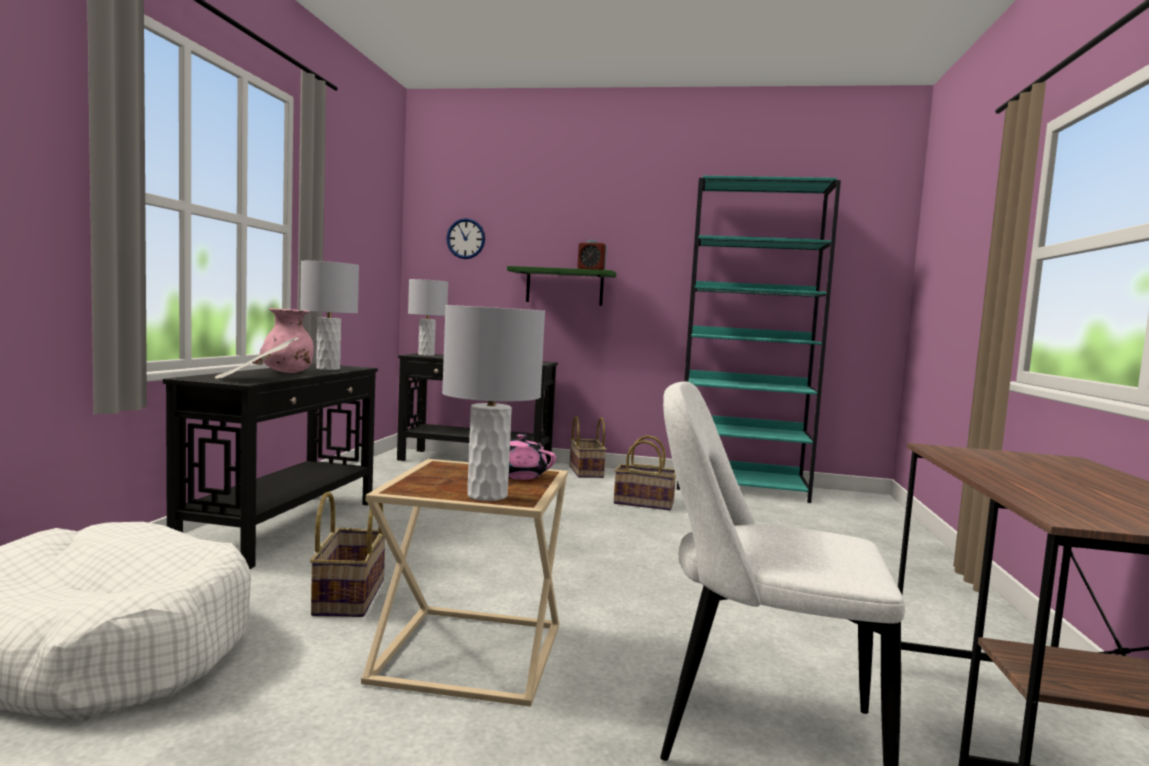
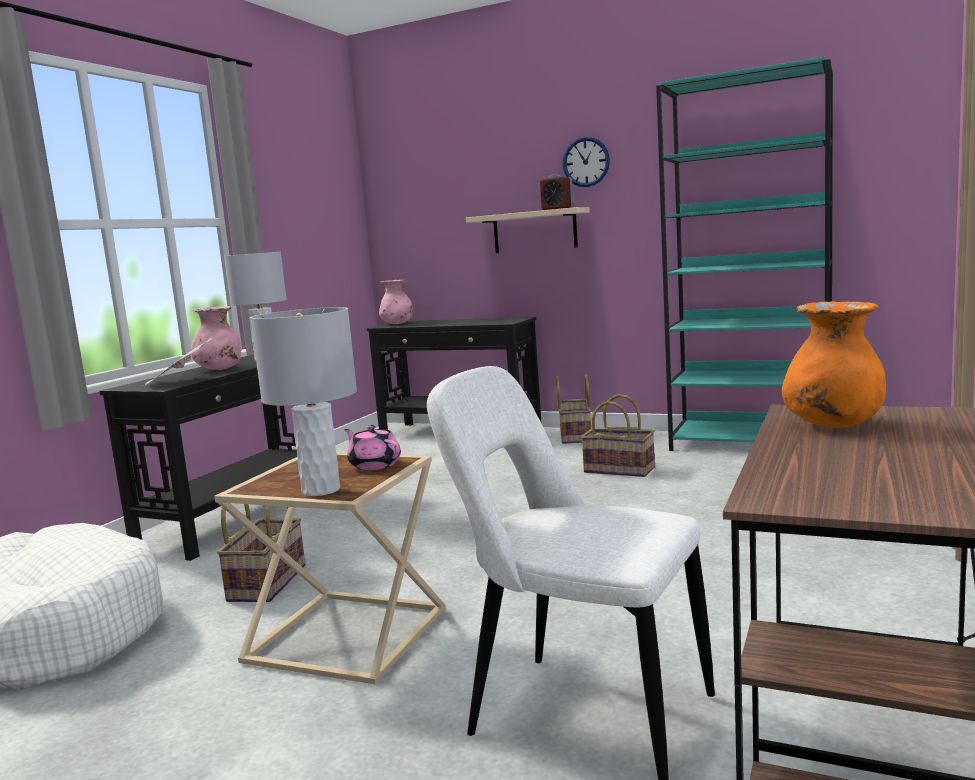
camera: 15 degrees right, 5 degrees up
grey table lamp [408,279,448,356] -> pink vase [379,279,413,324]
wall clock [446,218,485,259] -> wall clock moved to [563,137,610,187]
green shelf [507,266,616,306] -> beige shelf [466,207,590,253]
none -> orange vase [782,302,886,428]

